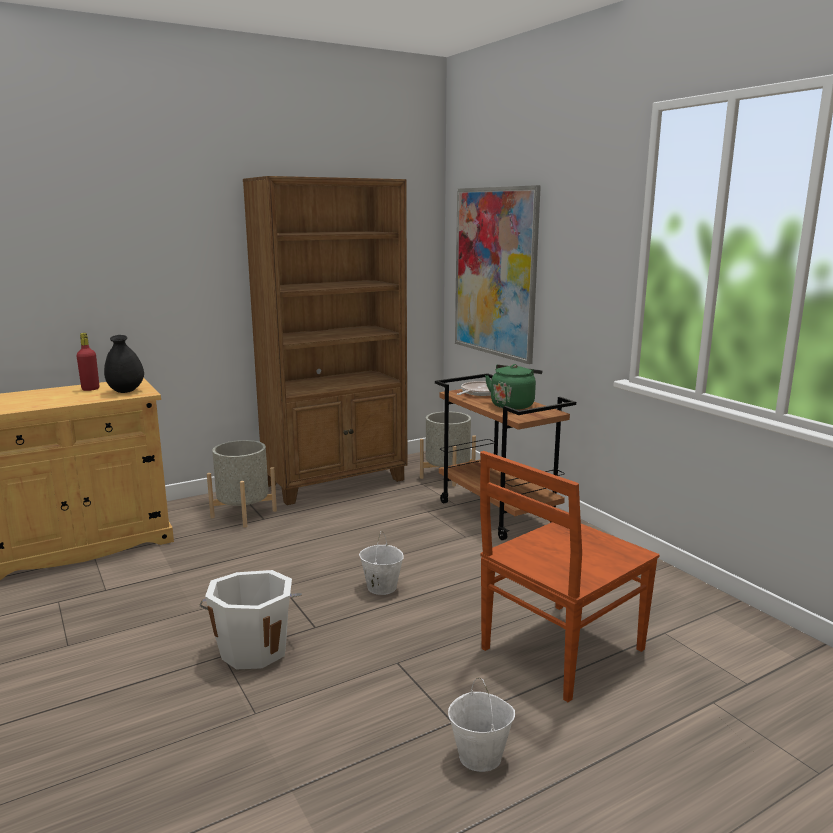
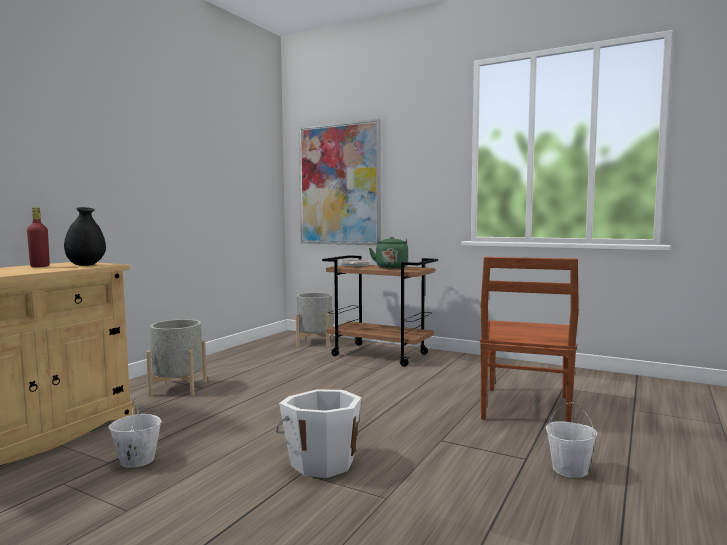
camera: 30 degrees left, 10 degrees down
brown bookcase [243,176,407,505] -> none
white bucket [359,531,404,595] -> white bucket moved to [108,396,162,468]

